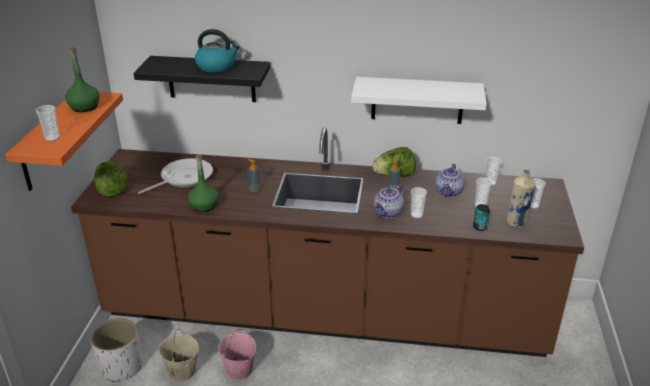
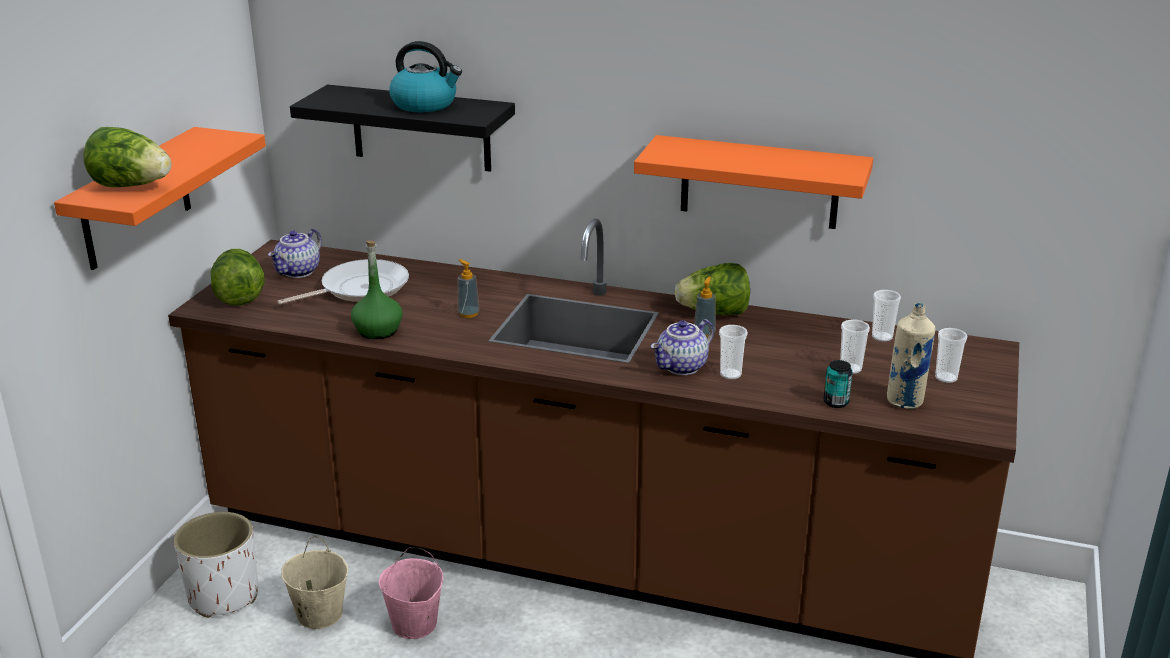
camera: 10 degrees right, 5 degrees down
cup [36,105,60,141] -> lettuce [83,127,172,187]
green bottle [65,46,100,112] -> none
white shelf [351,77,487,124] -> orange shelf [634,135,873,229]
teapot [435,164,464,197] -> teapot moved to [268,228,322,278]

